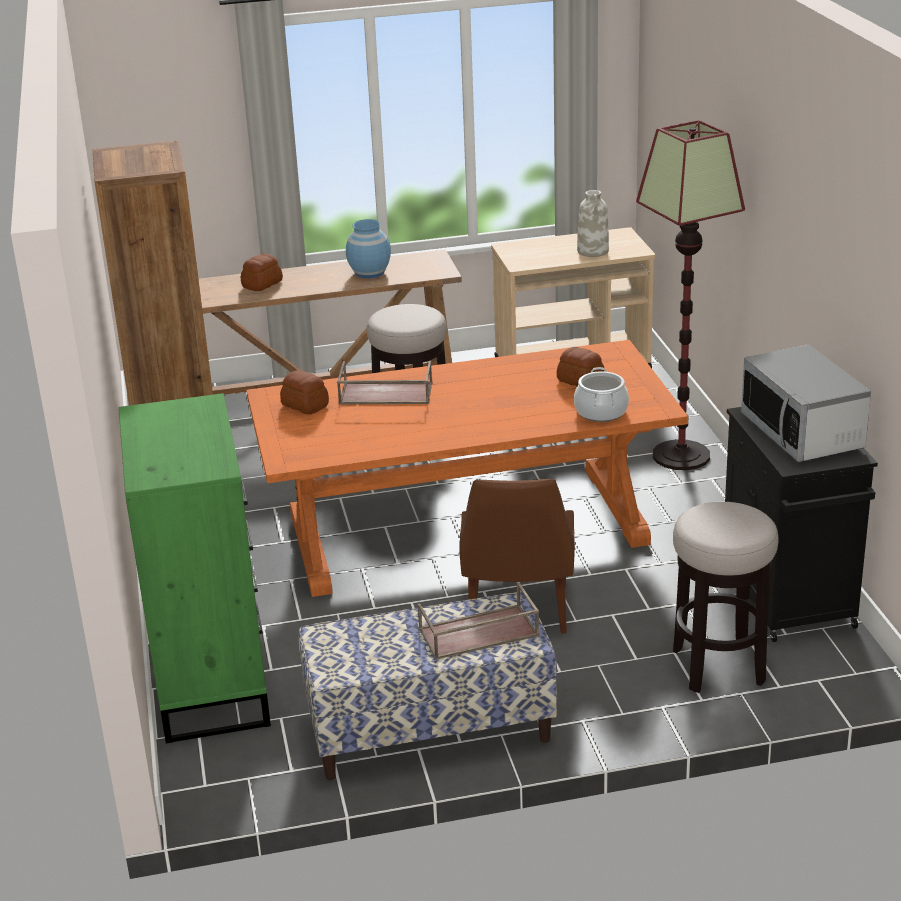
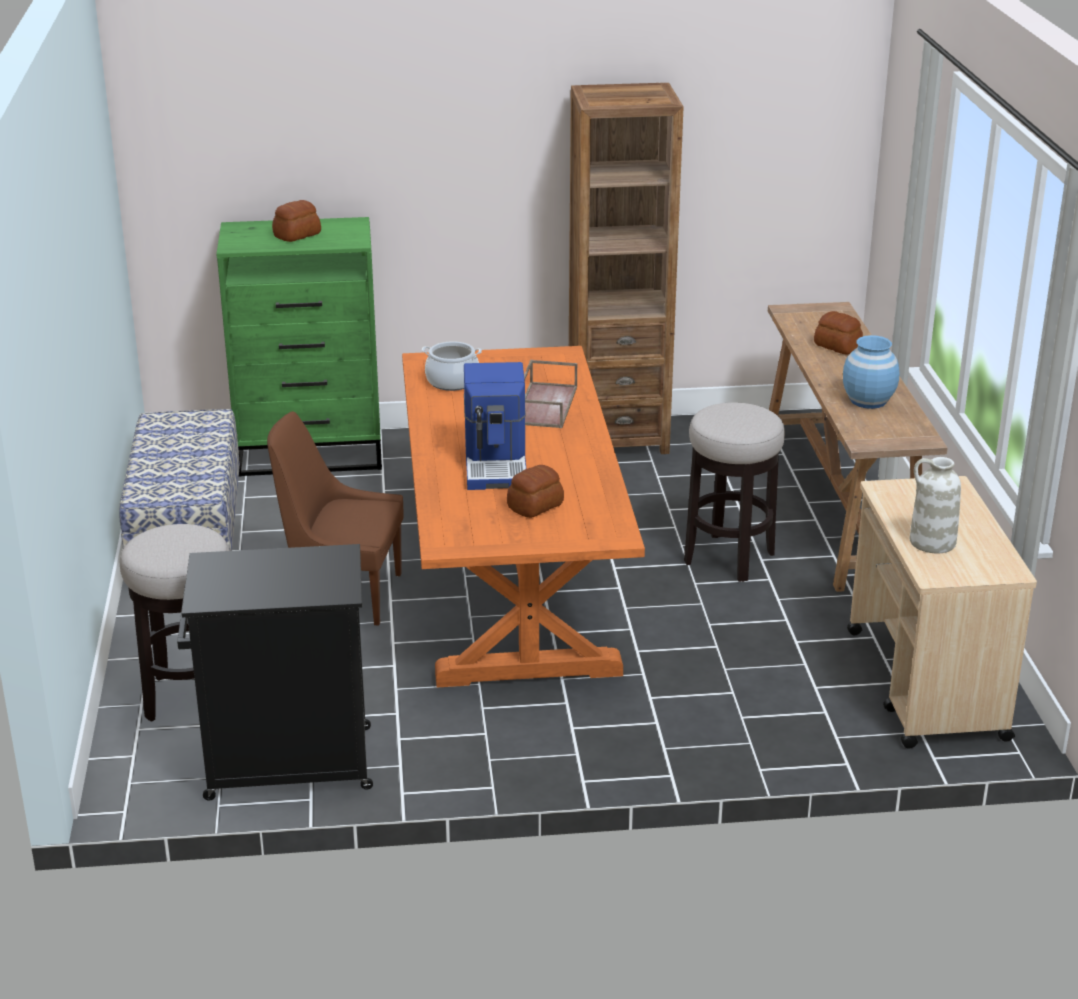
camera: 95 degrees right, 0 degrees up
bread [280,370,329,415] -> bread moved to [272,200,321,242]
brown tray [418,582,539,660] -> none
cooking pot [574,367,629,422] -> cooking pot moved to [422,341,482,391]
floor lamp [636,120,745,470] -> none
microwave [741,344,871,462] -> none
none -> coffee machine [464,362,526,490]

